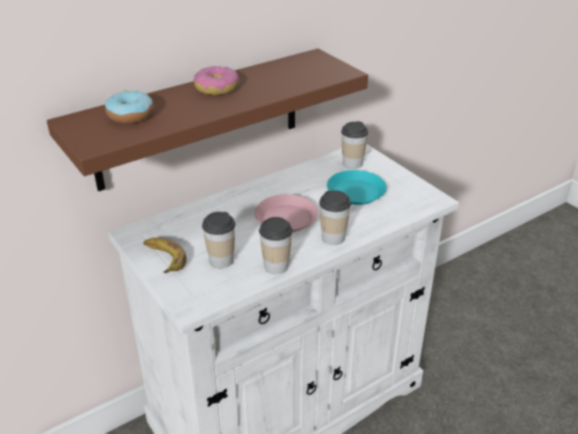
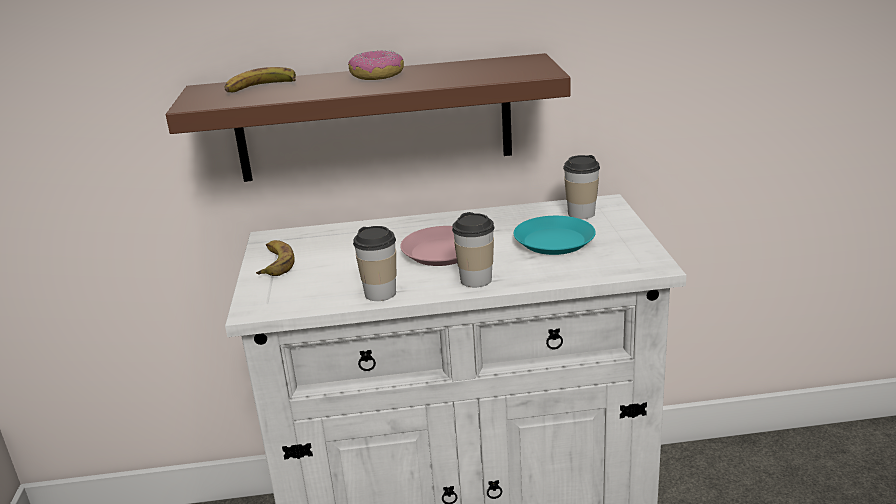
camera: 30 degrees right, 10 degrees down
donut [105,90,154,124] -> banana [225,67,296,92]
cup [202,212,235,268] -> none

